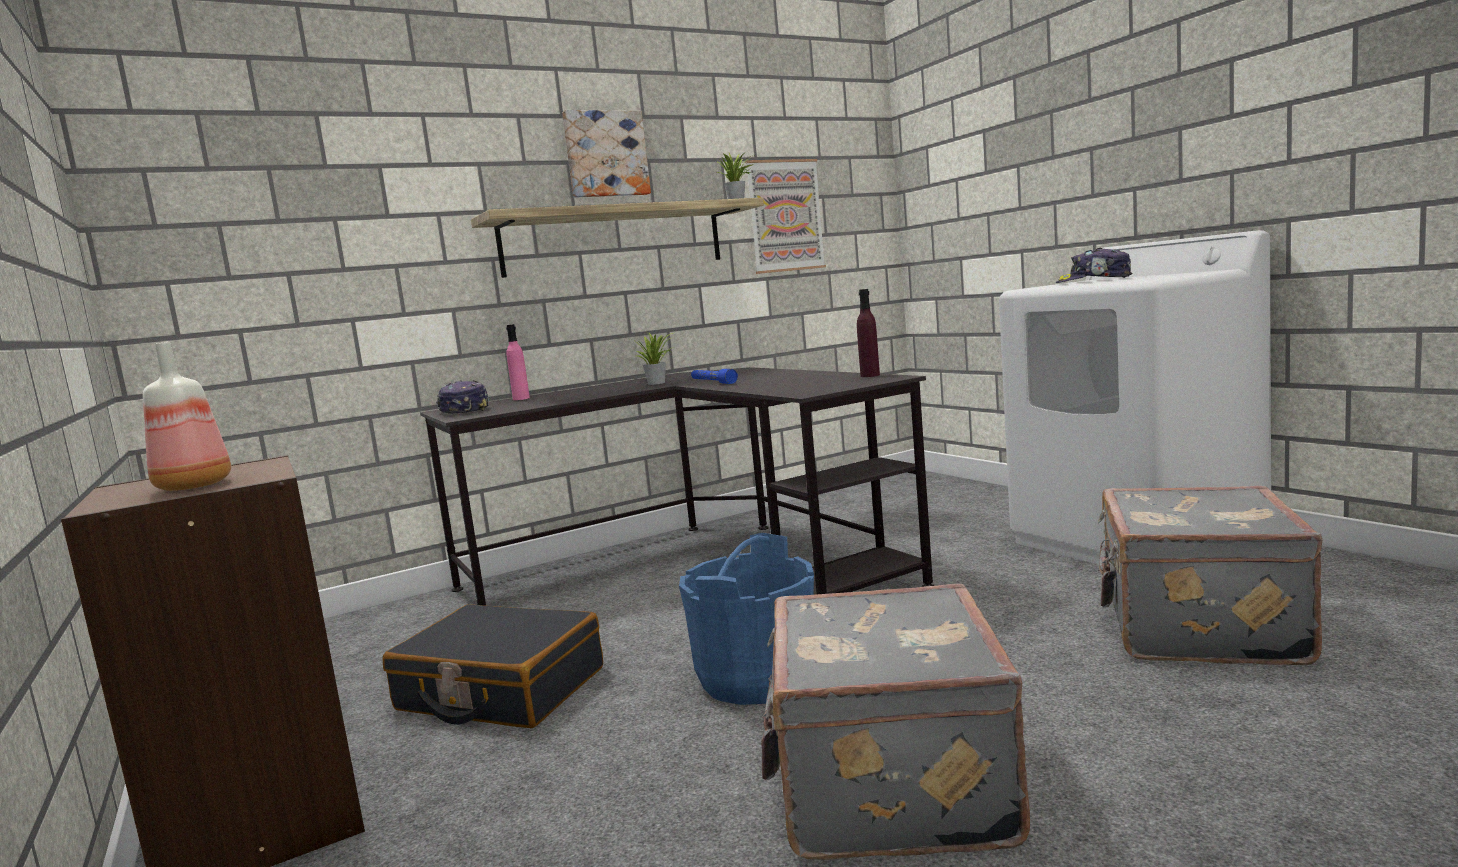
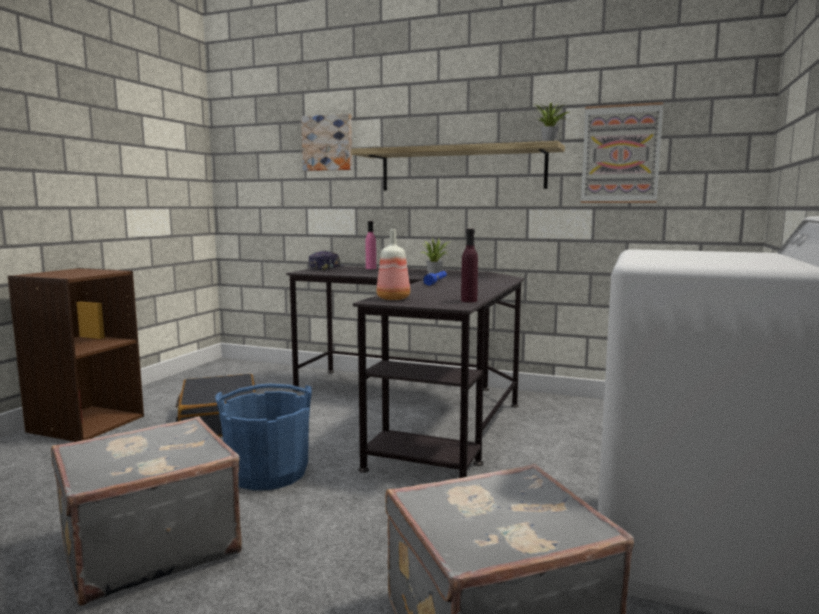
camera: 50 degrees right, 0 degrees up
bottle [143,342,231,491] -> bottle moved to [377,229,410,300]
picture [562,110,651,198] -> picture moved to [301,113,352,171]
cap [1056,248,1132,283] -> none

